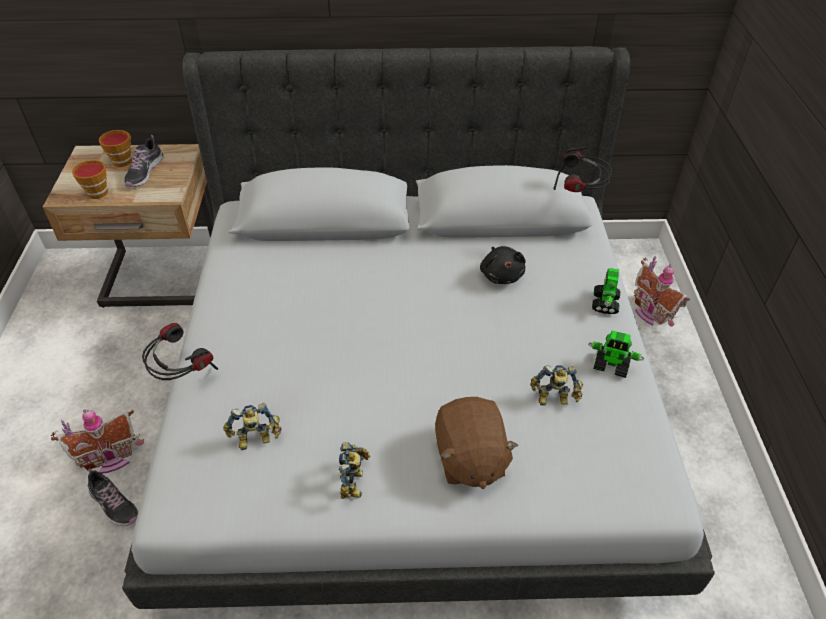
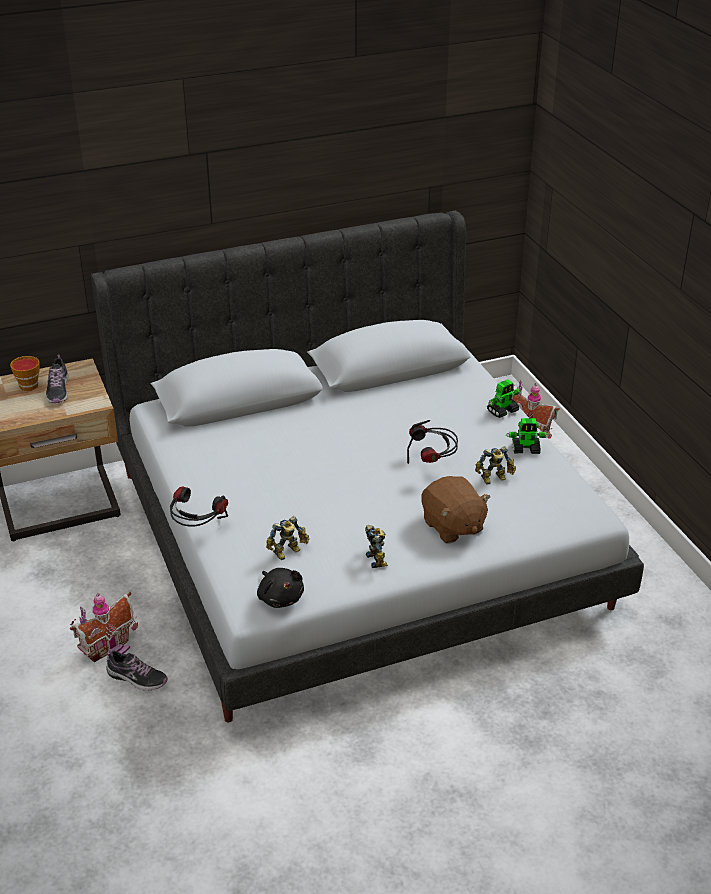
camera: 20 degrees left, 10 degrees down
cup [72,160,108,199] -> none
black plush toy [480,246,526,284] -> black plush toy moved to [257,568,304,608]
headphones [553,147,612,192] -> headphones moved to [407,420,458,464]
toy robot [592,268,620,314] -> toy robot turned 120 degrees counterclockwise [487,379,520,418]

